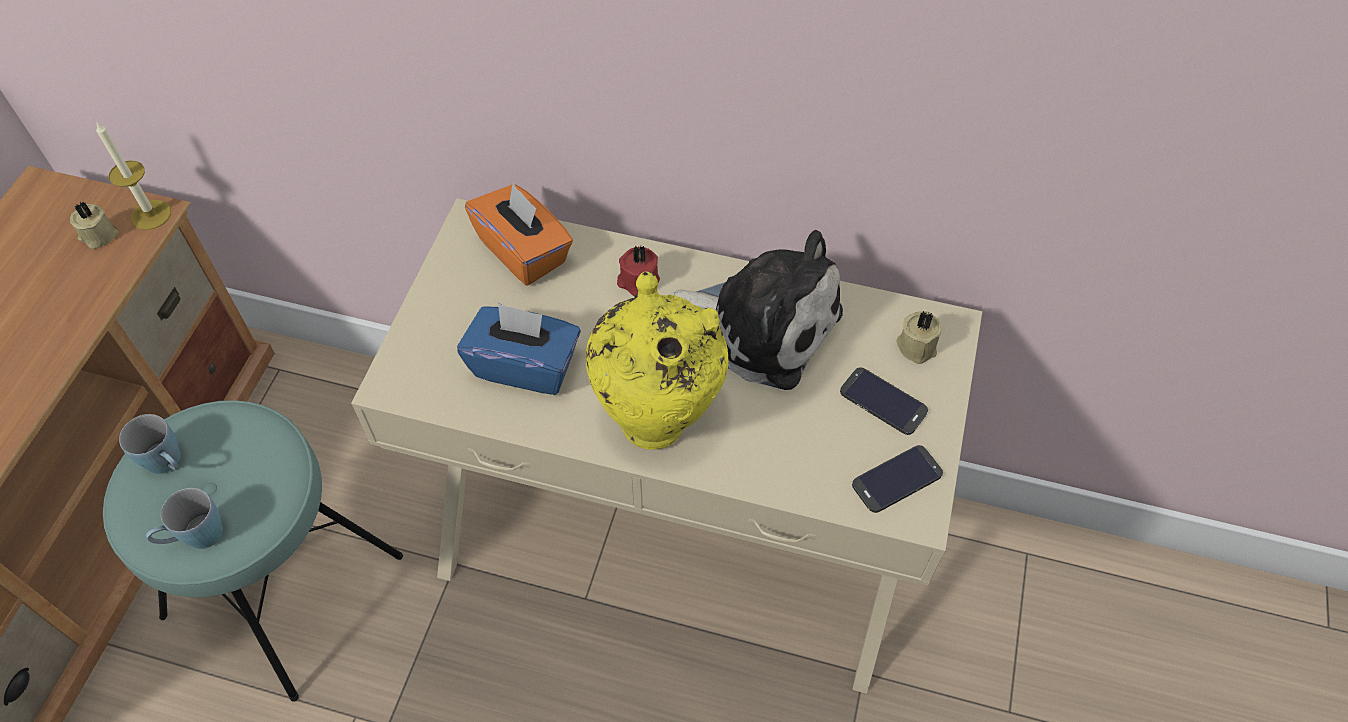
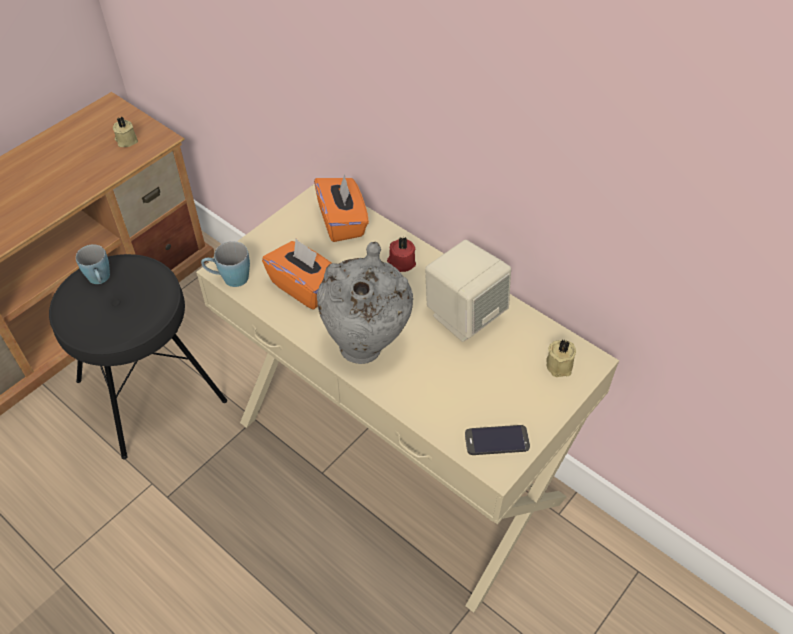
camera: 25 degrees right, 5 degrees down
candle [96,122,171,230] -> none
turquoise stool [103,400,403,702] -> black stool [49,254,227,460]
blue mug [146,488,223,549] -> blue mug moved to [201,241,250,287]
blue tissue box [457,303,581,395] -> orange tissue box [262,239,331,310]
yellow vase [586,271,728,450] -> grey vase [317,242,413,364]
plush toy [671,230,843,390] -> beige speaker [425,240,511,342]
phone [840,367,928,435] -> none

